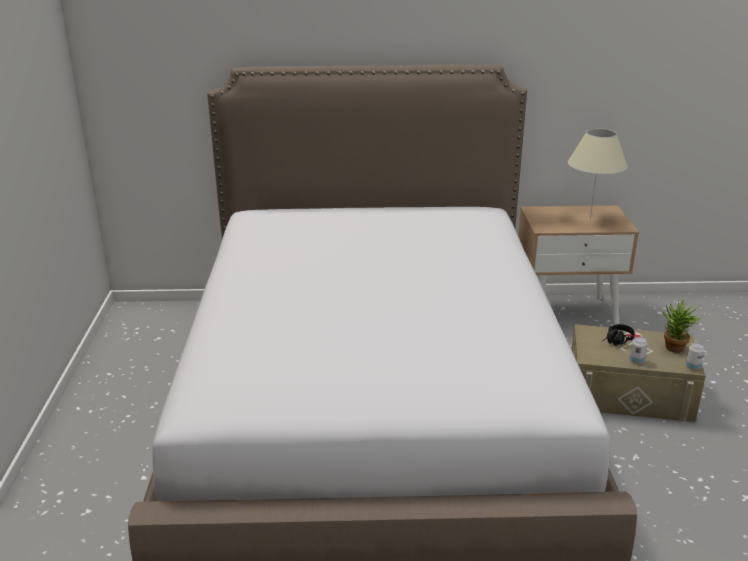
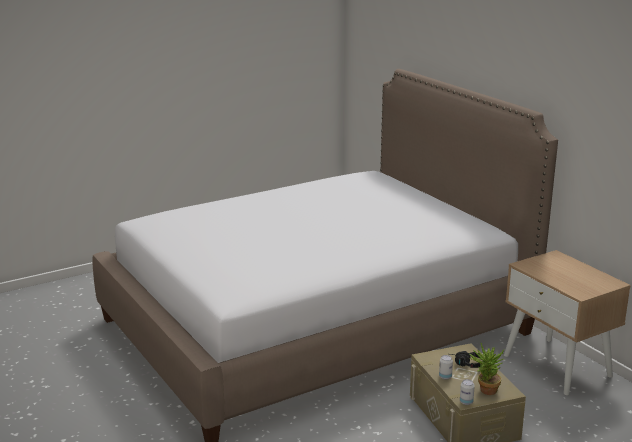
camera: 60 degrees right, 5 degrees down
beige table lamp [568,129,628,220] -> none

